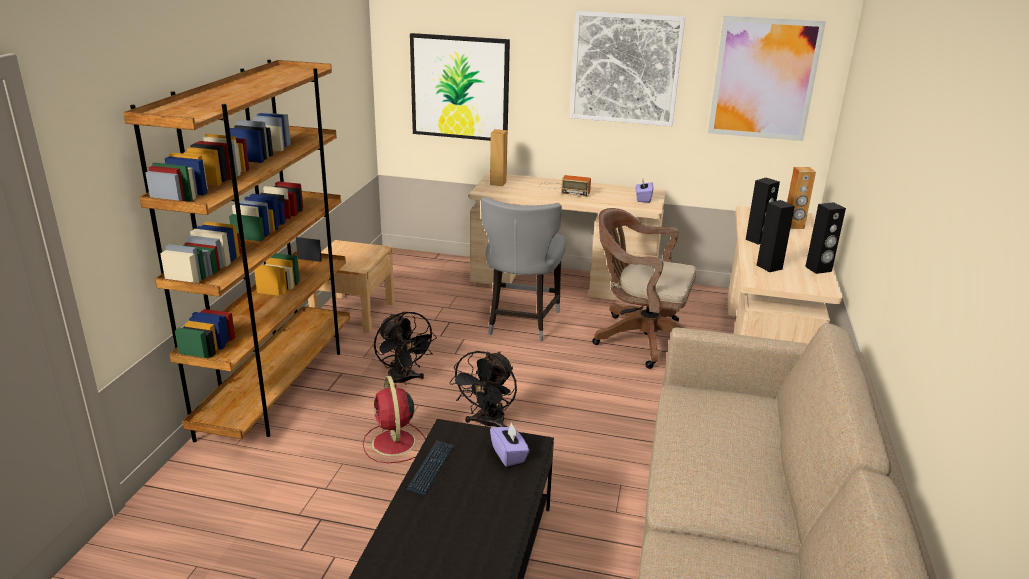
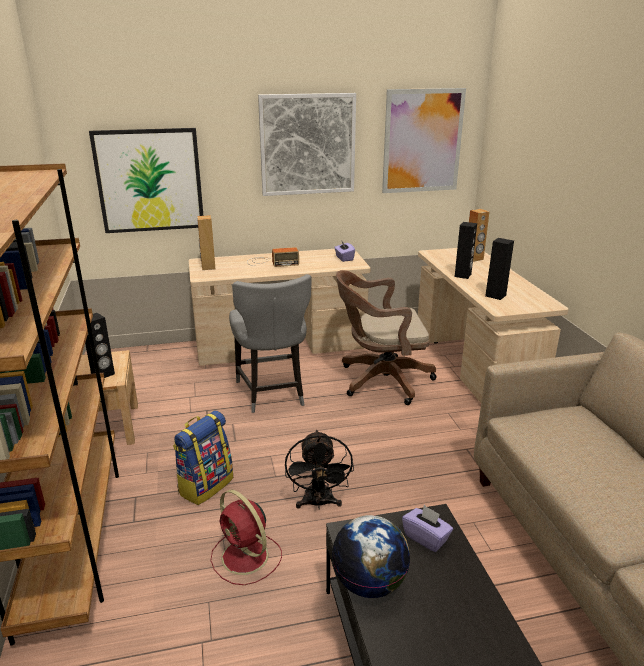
camera: 25 degrees left, 0 degrees up
black fan [374,312,437,388] -> backpack [173,411,233,505]
keyboard [406,441,455,495] -> globe [332,515,410,598]
black speaker [805,202,846,274] -> black speaker moved to [85,313,115,378]

